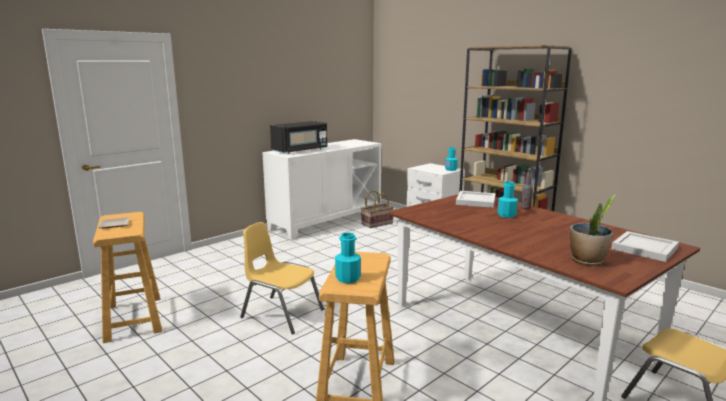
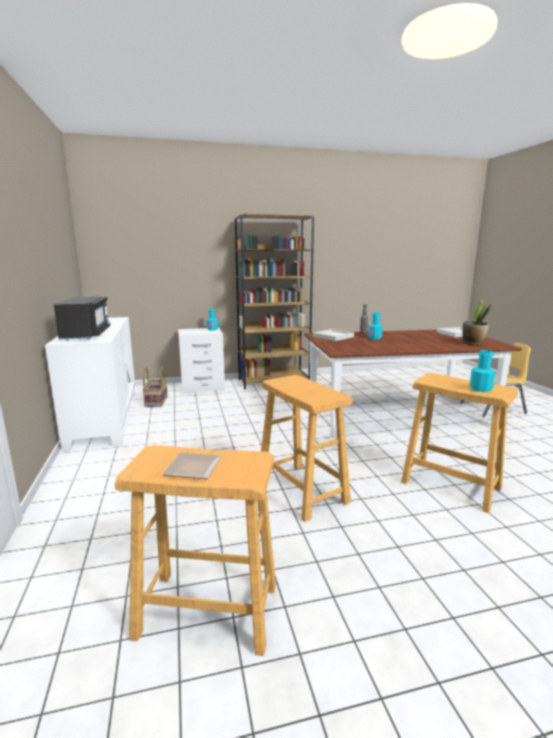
camera: 60 degrees left, 0 degrees up
yellow chair [240,222,324,334] -> beige stool [261,375,353,522]

